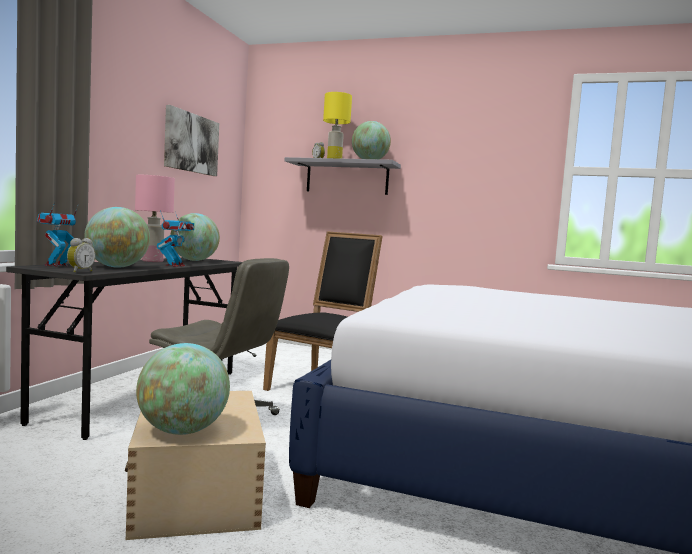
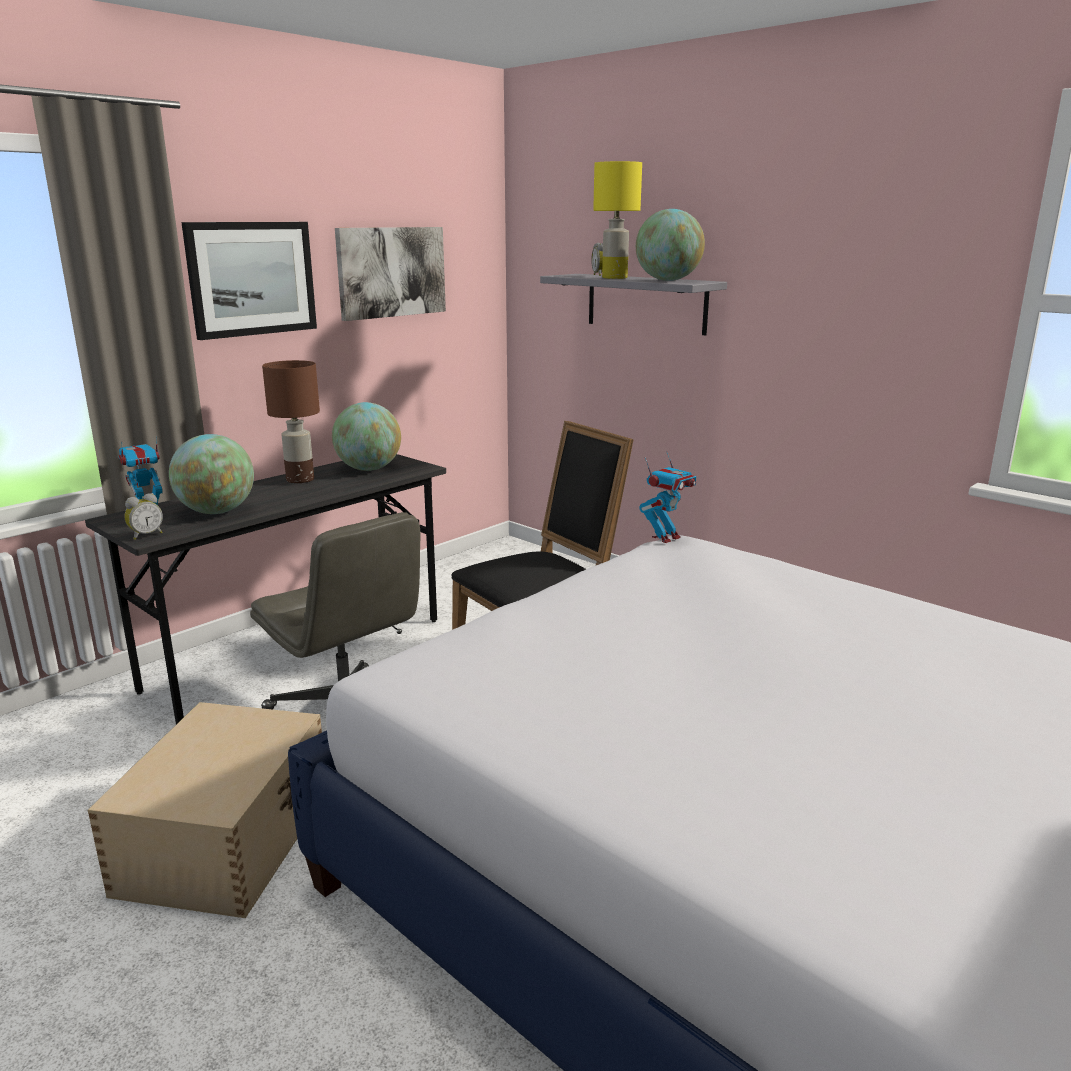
camera: 25 degrees right, 15 degrees up
pink table lamp [135,175,175,262] -> brown table lamp [262,360,320,483]
globe [136,343,230,435] -> none
toy robot [157,211,194,267] -> toy robot moved to [639,452,696,543]
none -> picture [181,222,317,340]

